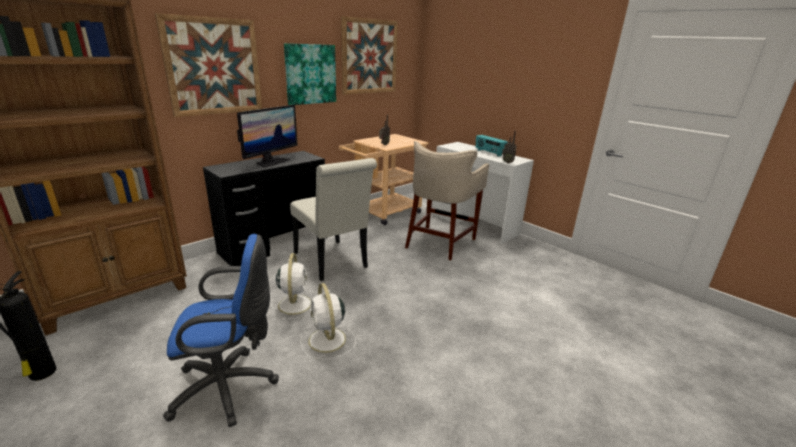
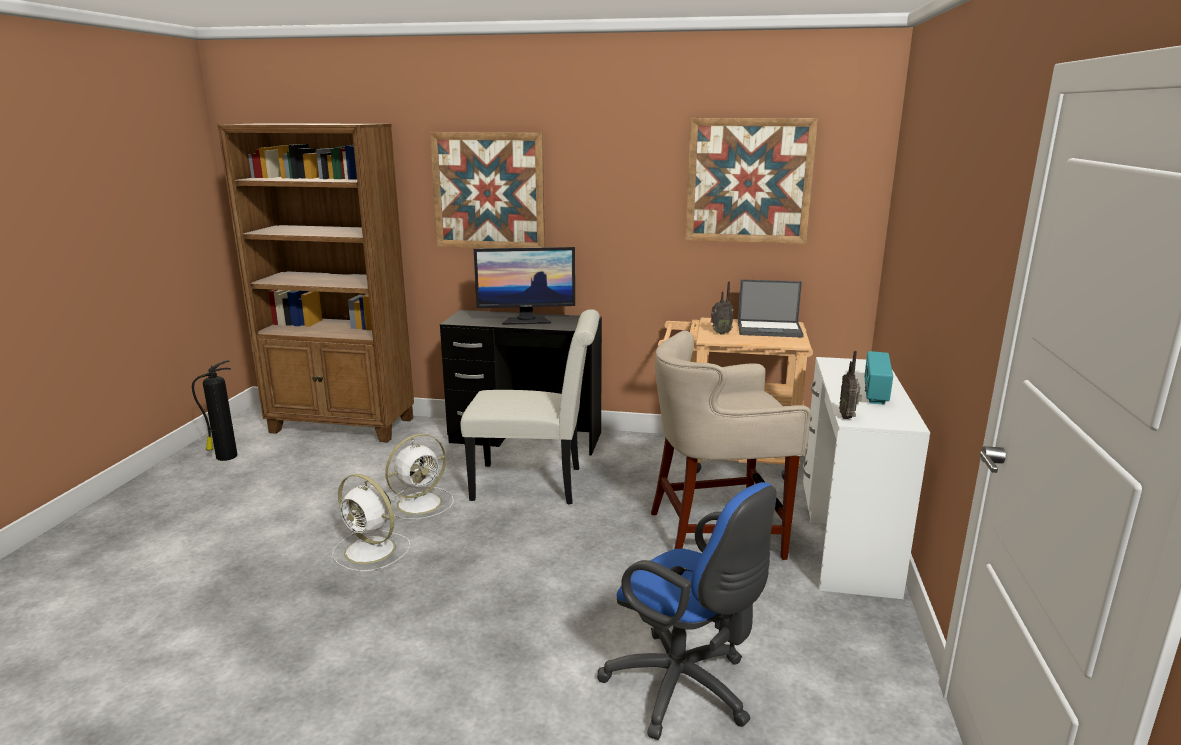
camera: 55 degrees right, 5 degrees down
blue office chair [163,234,279,427] -> blue office chair moved to [597,482,777,740]
picture [284,43,336,105] -> none
white chair [290,158,377,281] -> white chair turned 105 degrees counterclockwise [460,309,600,505]
white fan [300,283,356,360] -> white fan turned 90 degrees counterclockwise [333,474,410,572]
none -> laptop [738,279,804,338]

